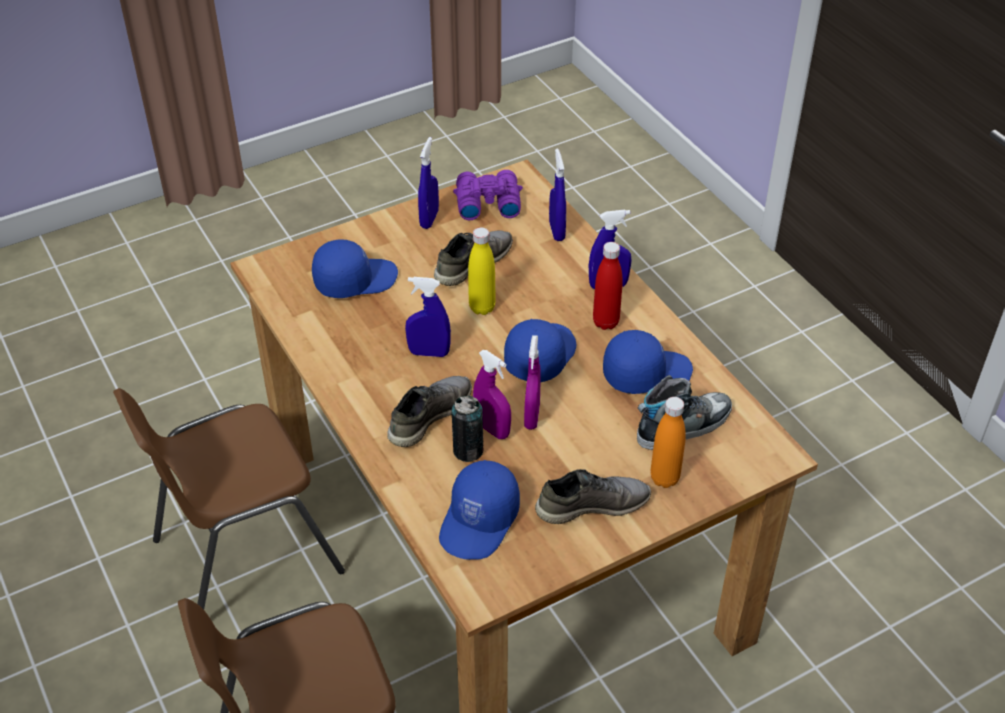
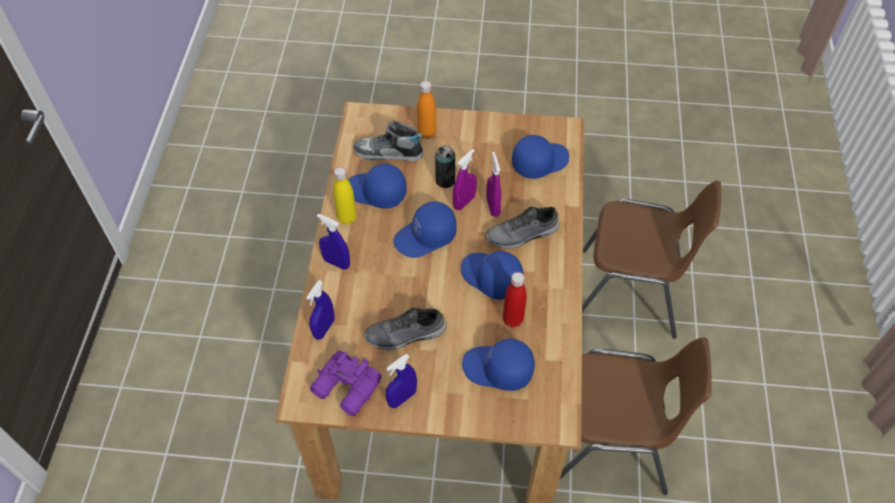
camera: 145 degrees left, 10 degrees up
blue spray bottle [405,277,451,357] -> blue cap [461,251,524,300]
can [452,395,483,462] -> can moved to [435,145,455,188]
yellow bottle [468,227,496,315] -> yellow bottle moved to [333,167,357,224]
grey shoe [535,469,651,524] -> none
red bottle [593,242,623,330] -> red bottle moved to [503,272,527,328]

